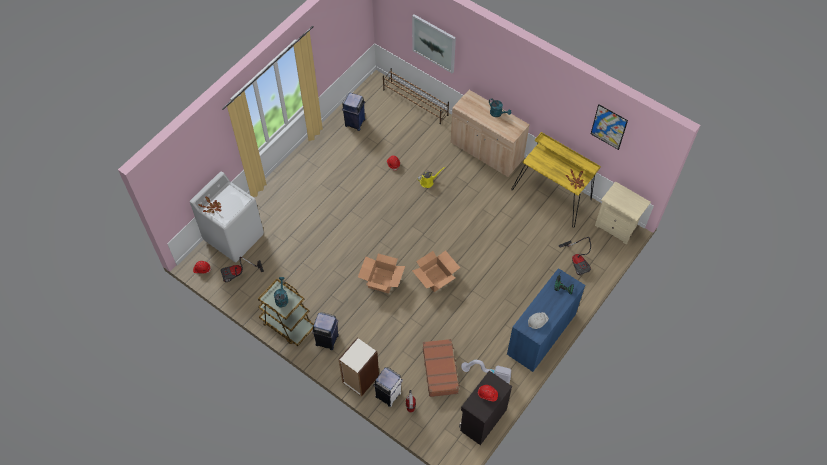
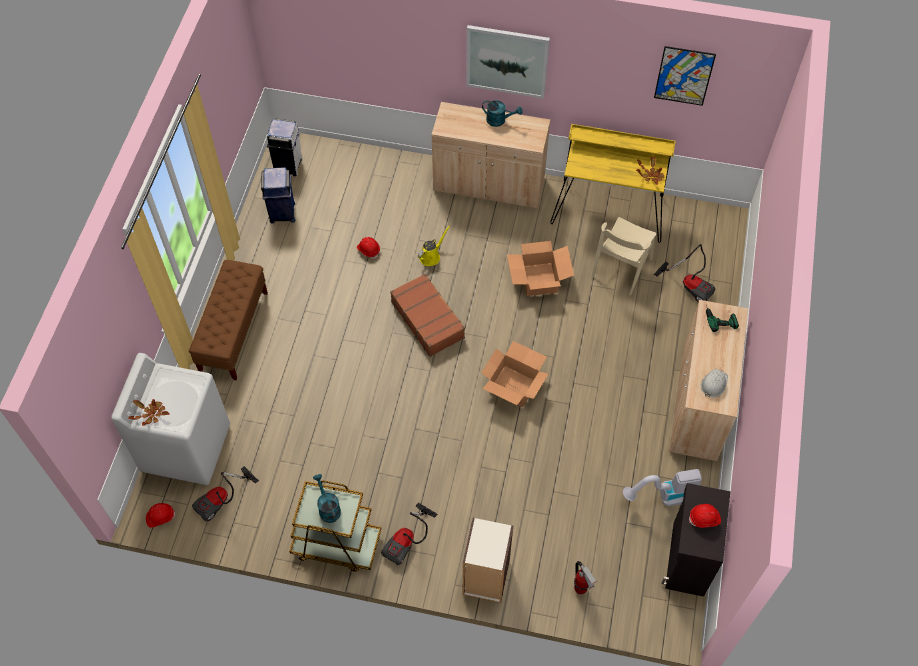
camera: 25 degrees left, 0 degrees up
blue trash can [312,312,339,350] -> vacuum cleaner [381,503,437,566]
cardboard box [358,254,405,293] -> cardboard box moved to [507,241,574,296]
white trash can [373,367,403,407] -> white trash can moved to [267,119,303,176]
brown shoe rack [383,68,449,124] -> none
picture [412,14,456,74] -> picture moved to [466,25,550,99]
brown suitcase [423,339,460,397] -> brown suitcase moved to [390,274,465,357]
blue cabinet [507,268,585,372] -> beige cabinet [669,300,748,461]
beige nightstand [595,181,651,245] -> none
none -> brown bench [189,260,268,380]
none -> beige chair [592,217,656,295]

